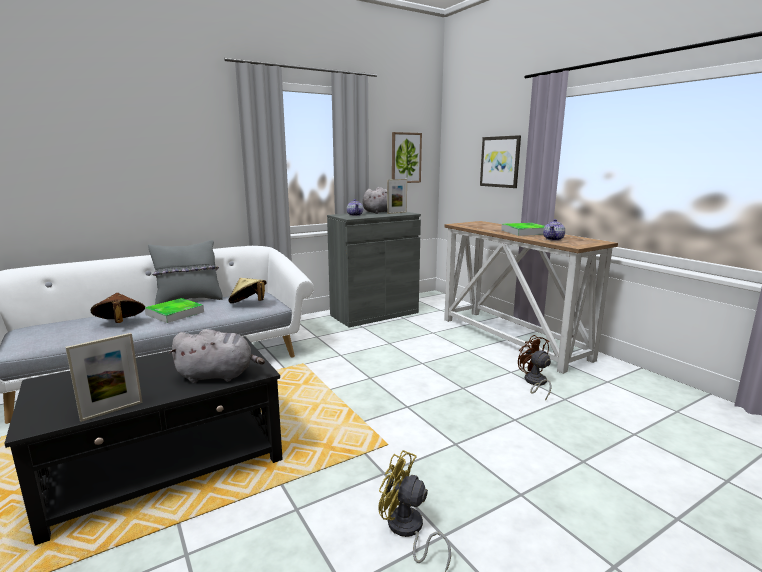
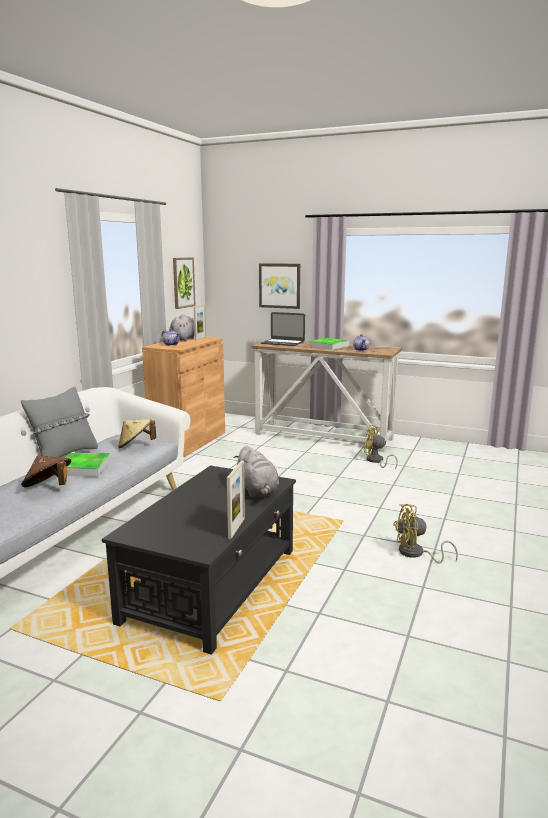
camera: 35 degrees left, 0 degrees up
grey plush toy [169,329,265,383] -> grey plush toy turned 105 degrees clockwise [234,446,279,497]
grey cabinet [327,212,421,327] -> brown cabinet [142,336,225,457]
brown fan [518,335,551,401] -> yellow fan [364,425,398,469]
none -> laptop [261,312,305,346]

